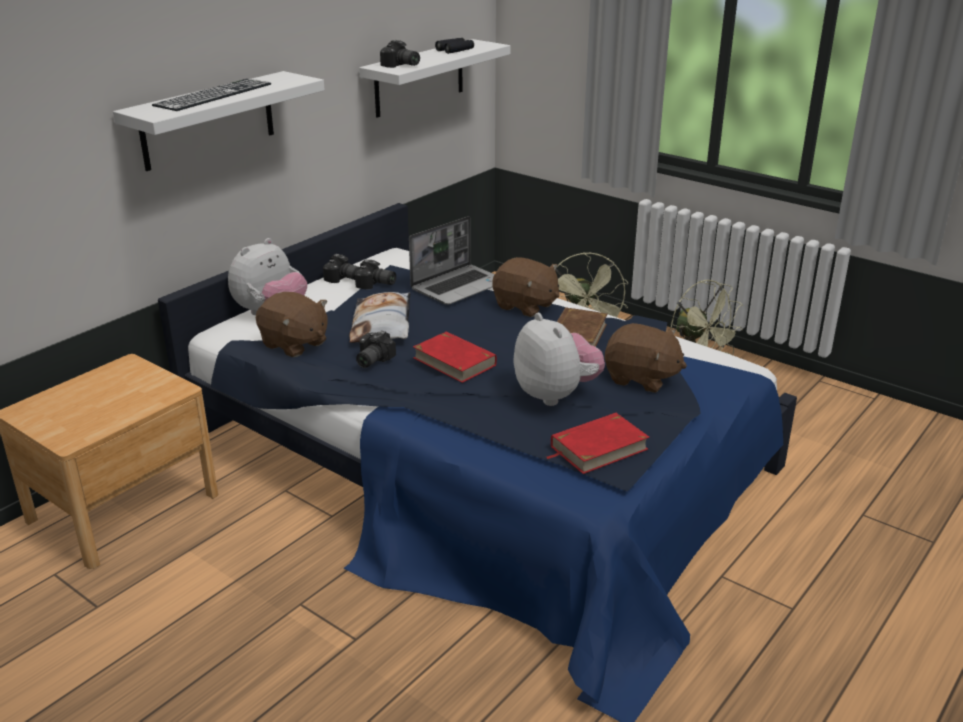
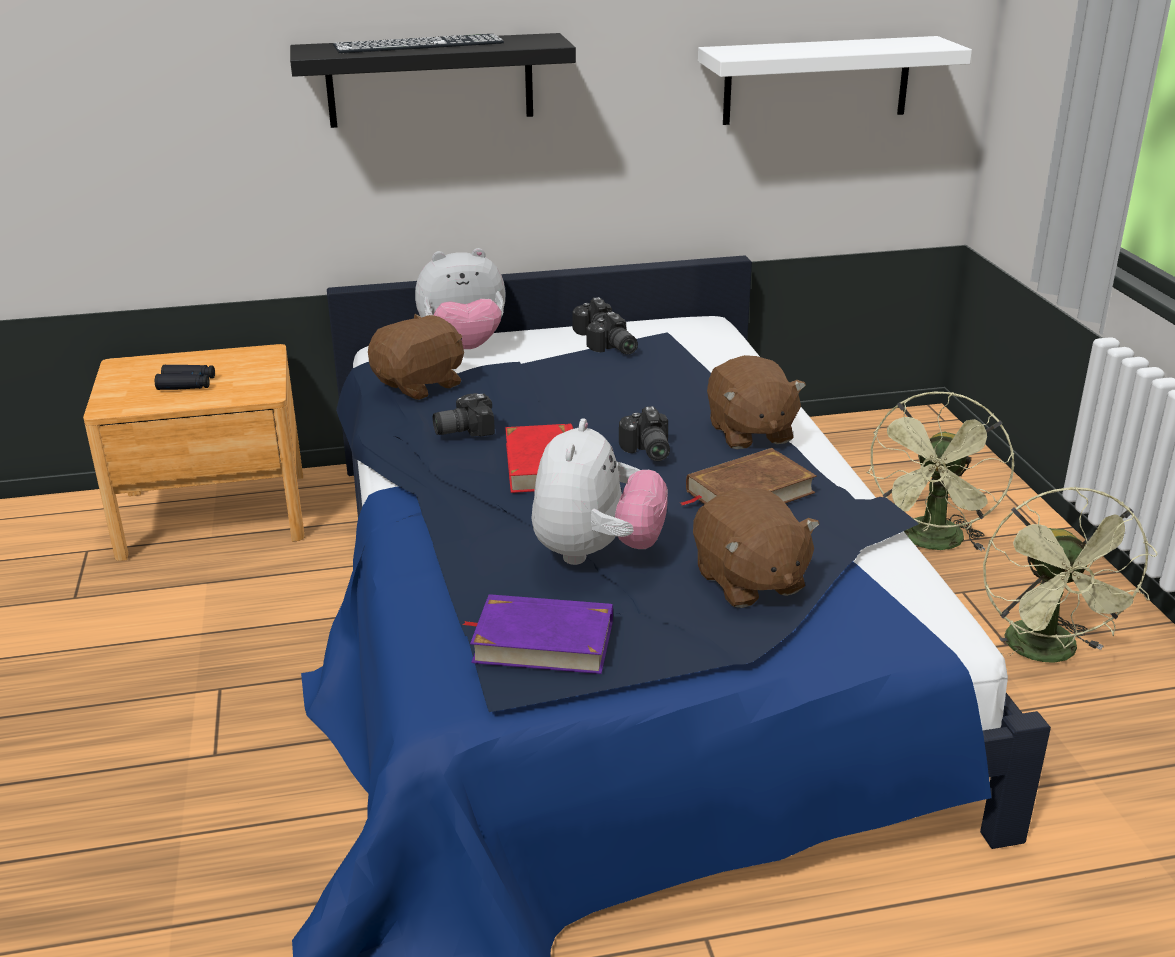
camera: 40 degrees right, 0 degrees up
white shelf [113,71,325,171] -> black shelf [290,33,576,128]
brown plush toy [256,292,328,357] -> brown plush toy turned 120 degrees counterclockwise [368,314,464,400]
pillow [349,292,410,343] -> none
camera [380,40,420,68] -> camera moved to [619,406,670,461]
laptop [409,216,495,305] -> none
black binoculars [435,38,474,54] -> black binoculars moved to [155,365,215,390]
red book [547,413,650,474] -> purple book [462,594,613,674]

